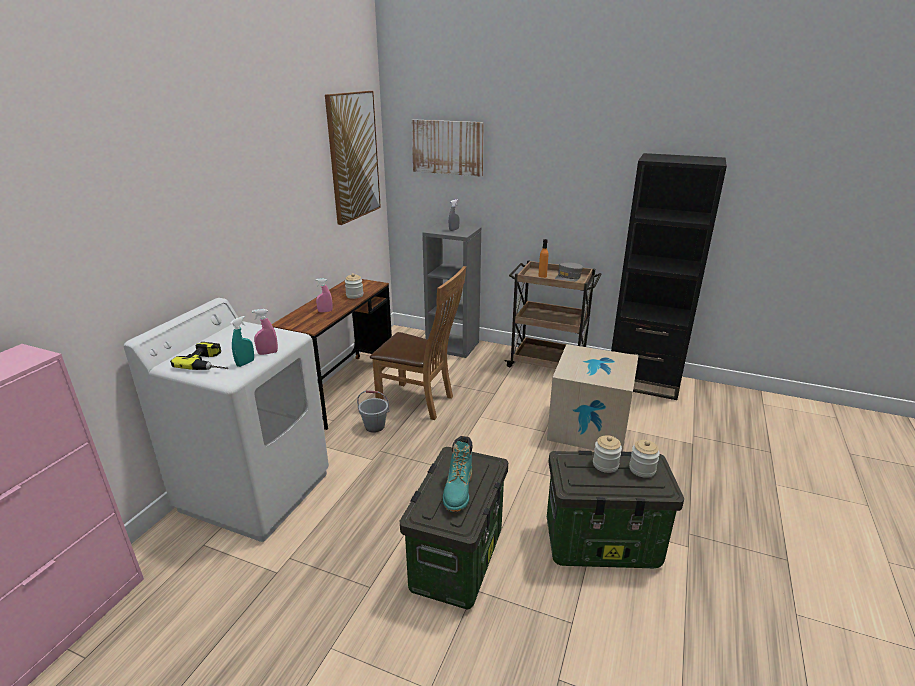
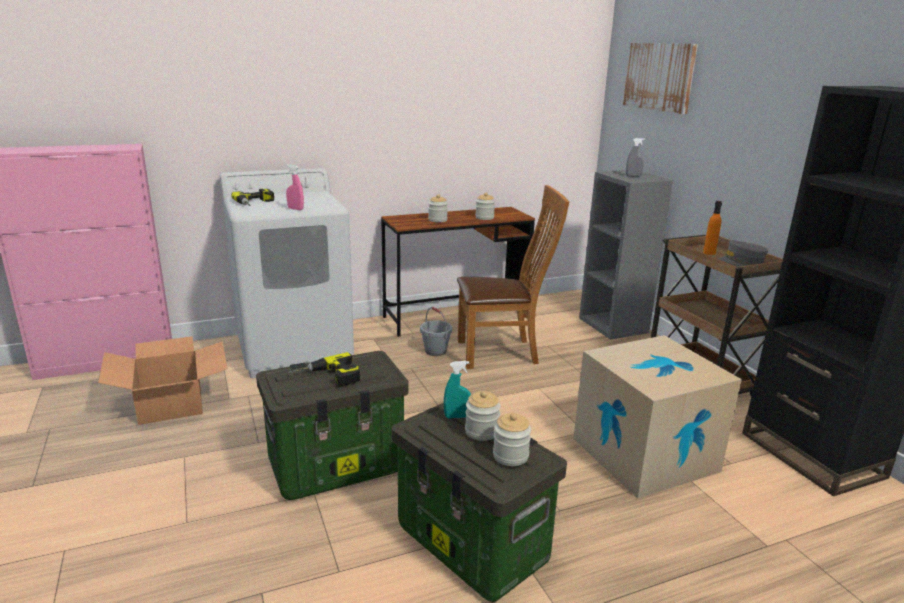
camera: 45 degrees right, 5 degrees down
turquoise spray bottle [231,316,254,367] -> turquoise spray bottle moved to [444,361,471,418]
pink spray bottle [316,278,333,312] -> jar [428,194,448,222]
picture [325,91,381,225] -> none
brown chair [370,266,466,420] -> brown chair turned 75 degrees counterclockwise [457,185,569,369]
turquoise boot [443,436,472,512] -> power drill [287,352,360,386]
none -> cardboard box [98,336,227,425]

